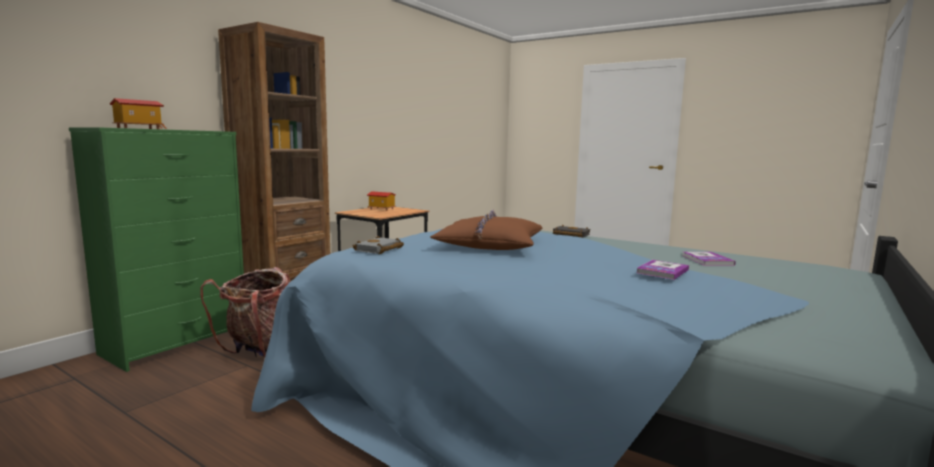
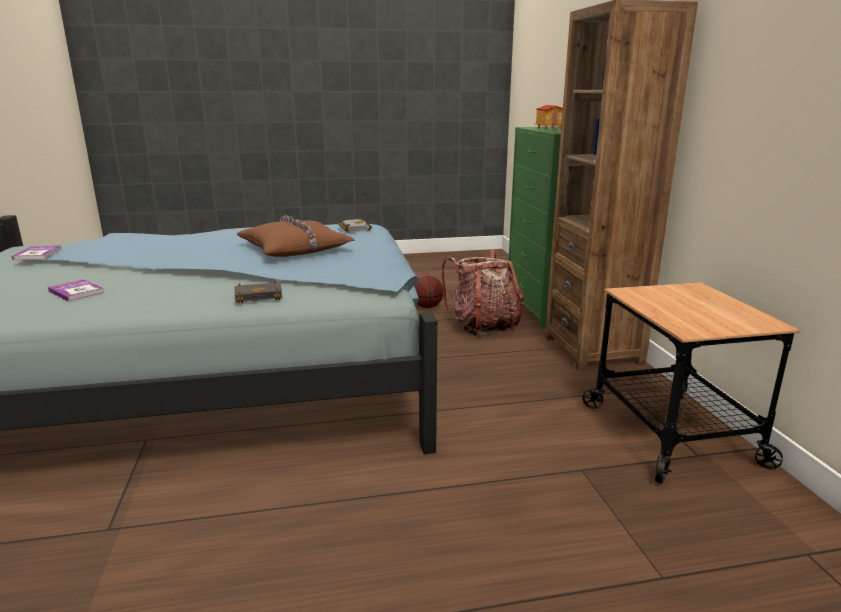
camera: 135 degrees right, 10 degrees up
toy house [367,191,396,211] -> none
book [637,260,689,280] -> book moved to [11,245,62,260]
none -> basketball [414,276,443,308]

